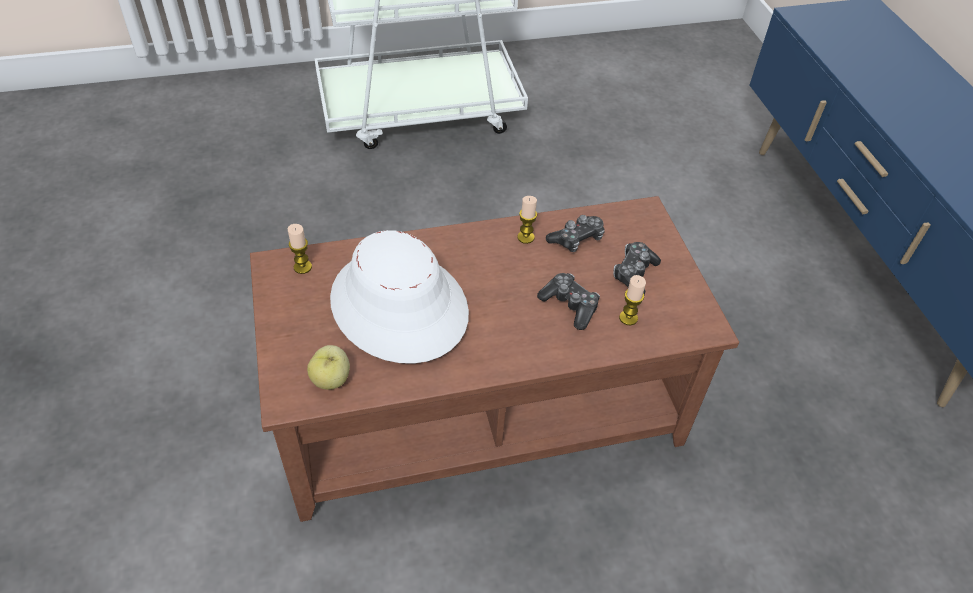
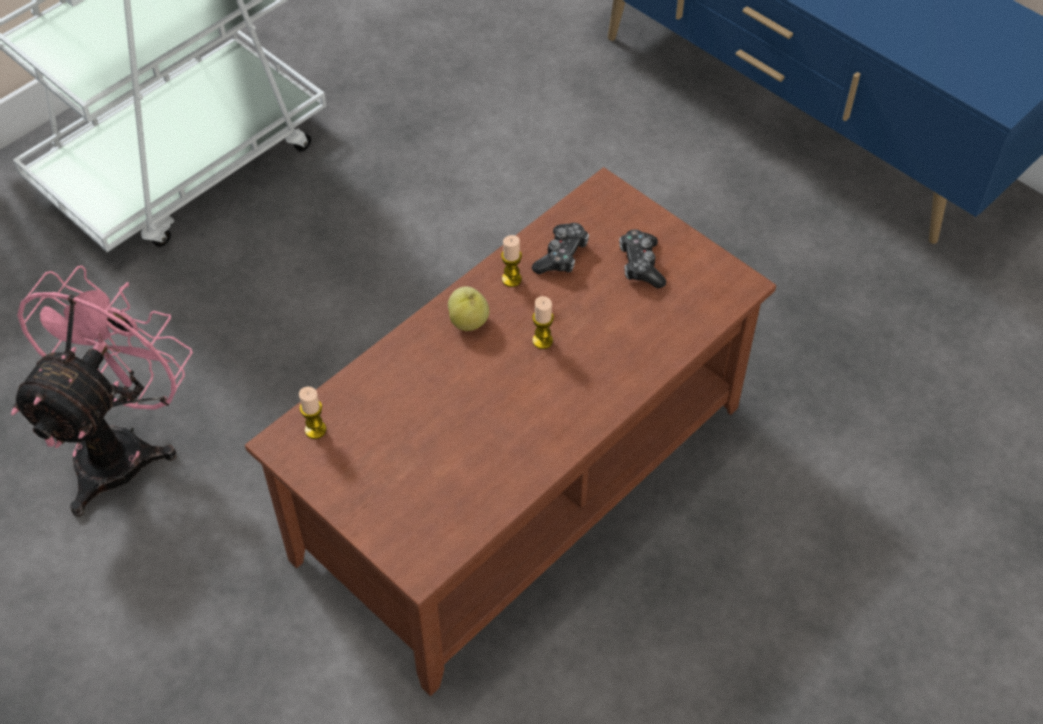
camera: 30 degrees left, 5 degrees up
apple [307,345,350,390] -> apple moved to [448,286,489,331]
white hat [330,230,469,364] -> none
game controller [537,273,600,330] -> none
candle [619,275,646,325] -> candle moved to [532,296,554,349]
none -> pink fan [11,266,193,517]

